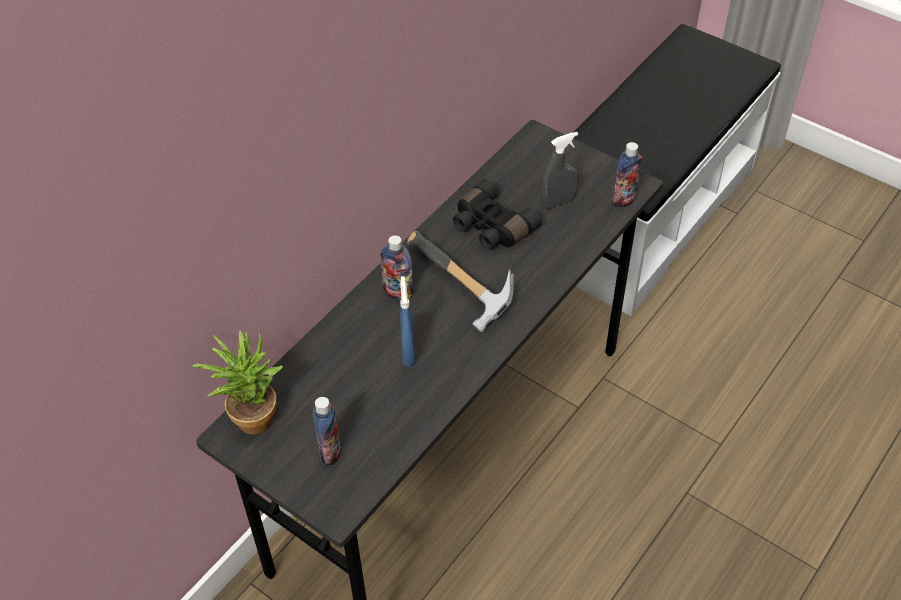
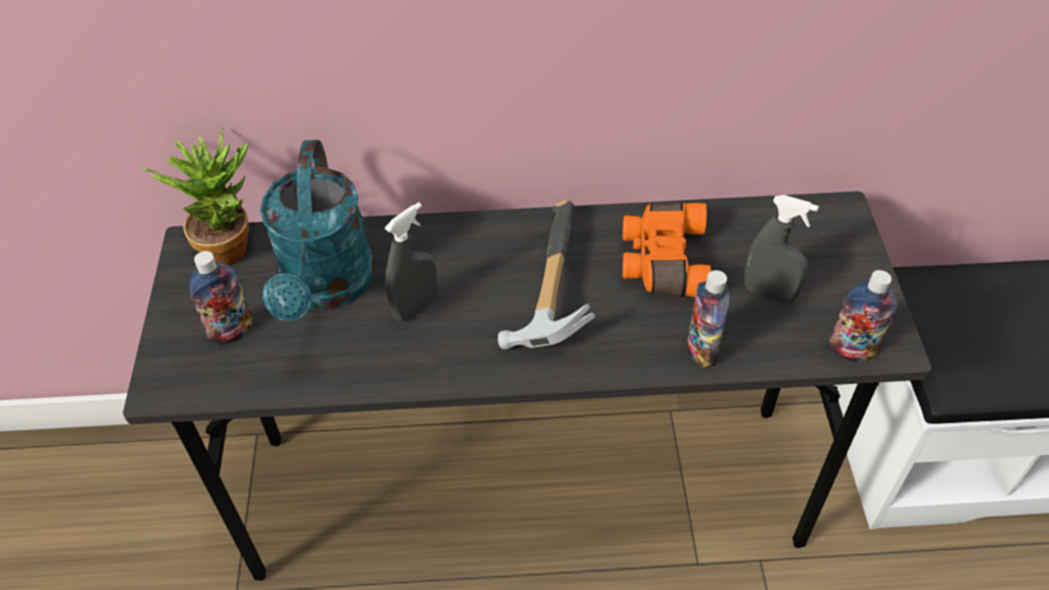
camera: 50 degrees right, 0 degrees up
bottle [380,235,413,300] -> bottle moved to [687,270,730,368]
blue spray bottle [400,276,415,367] -> grey spray bottle [385,202,438,322]
black binoculars [453,179,542,250] -> orange binoculars [623,202,711,298]
none -> turquoise watering can [260,140,375,321]

